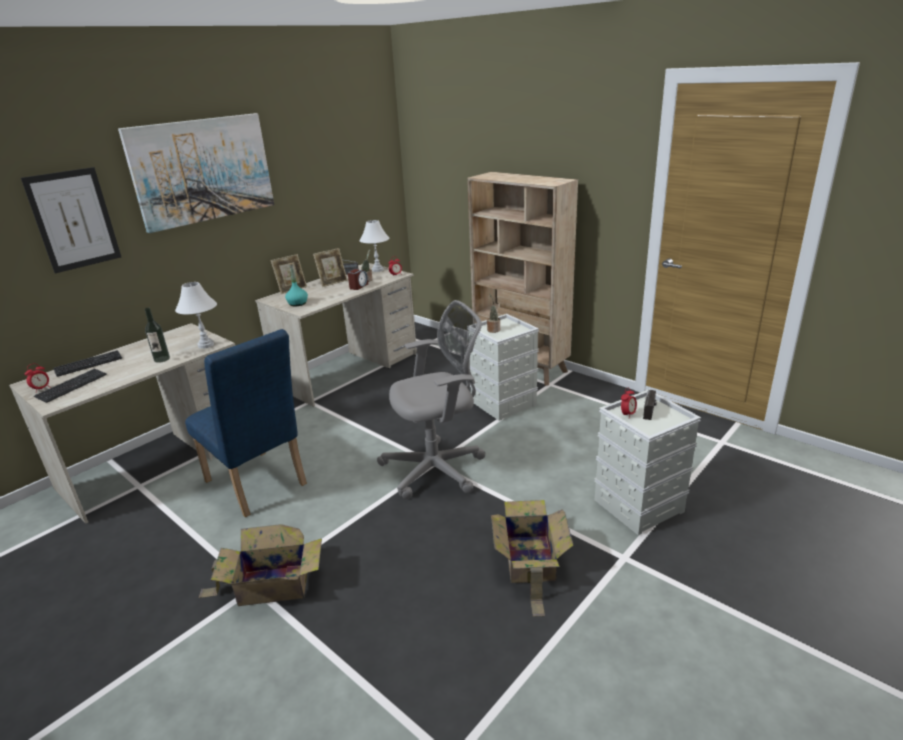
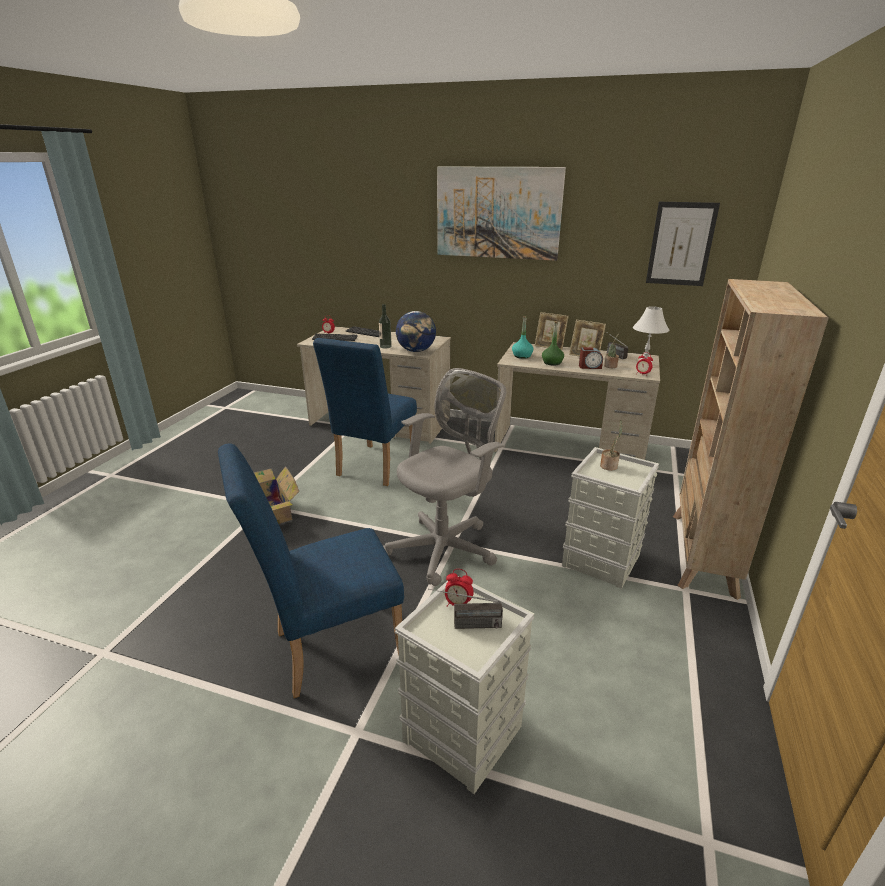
camera: 65 degrees right, 0 degrees up
picture [21,167,121,273] -> picture moved to [646,202,720,286]
white table lamp [175,282,217,349] -> globe [396,311,436,352]
grey office chair [377,300,485,499] -> grey office chair turned 90 degrees counterclockwise [383,368,507,586]
cardboard box [491,500,574,617] -> blue chair [218,444,404,698]
none -> green bottle [542,321,564,366]

